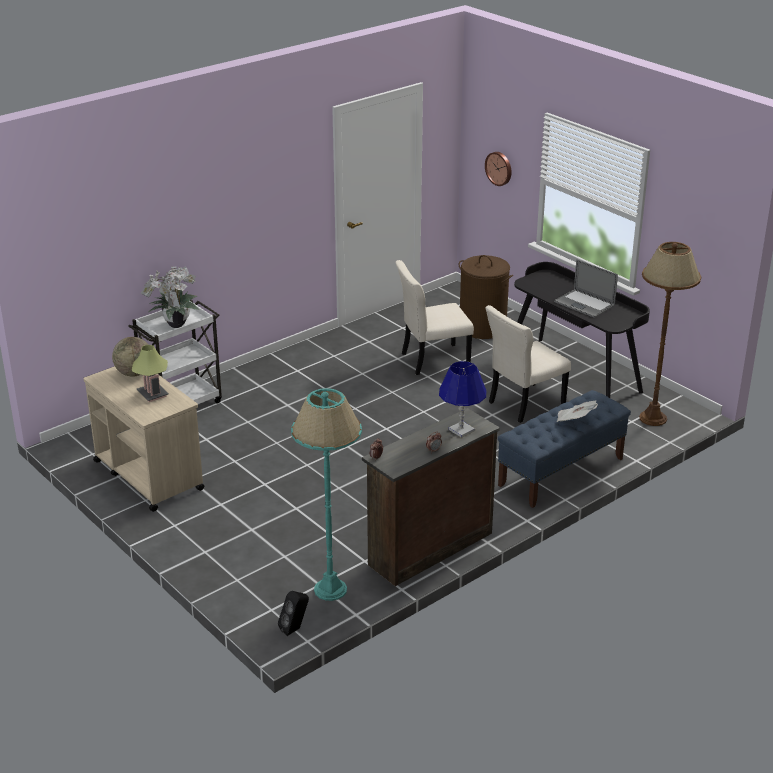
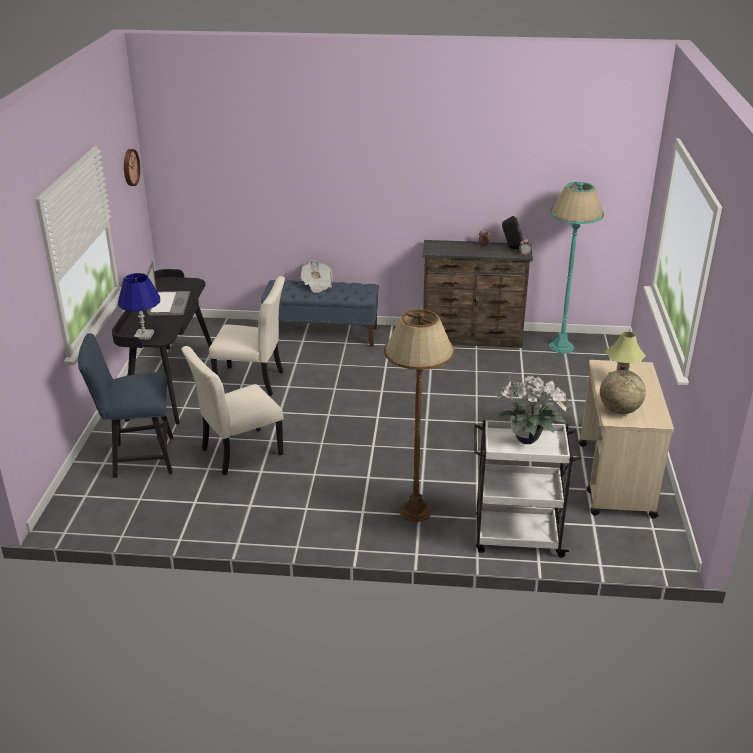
camera: 135 degrees left, 0 degrees up
black speaker [278,591,309,636] -> black speaker moved to [502,216,523,249]
beige chair [395,260,474,375] -> beige chair turned 120 degrees clockwise [181,346,283,475]
blue table lamp [439,361,486,438] -> blue table lamp moved to [118,273,160,340]
brown laundry basket [459,255,513,339] -> blue chair [78,333,173,478]
wall clock [485,152,511,186] -> wall clock moved to [124,149,140,186]
brown floor lamp [639,242,701,426] -> brown floor lamp moved to [384,309,455,522]

